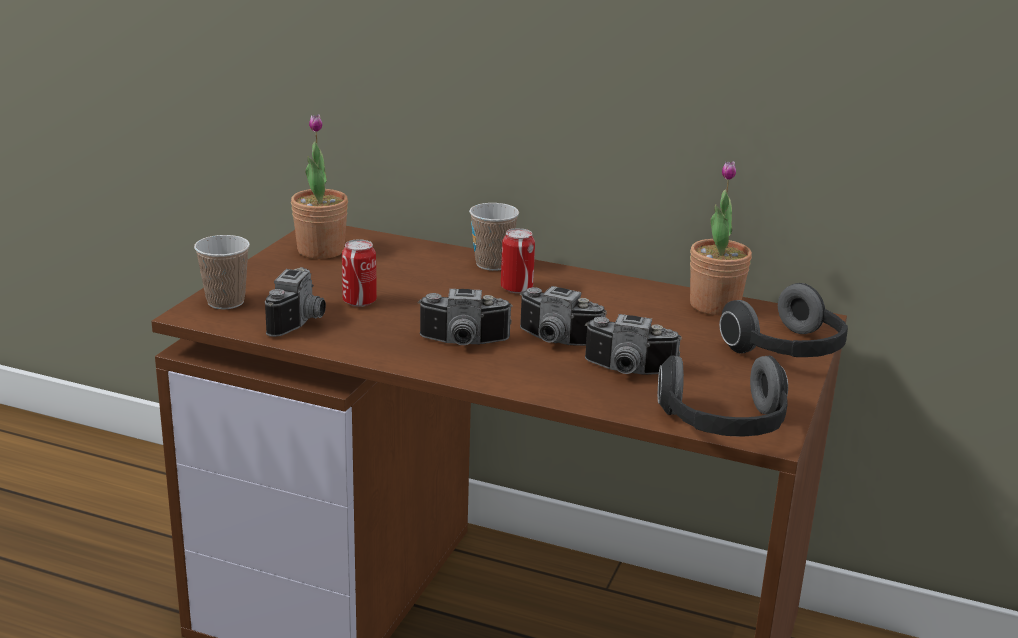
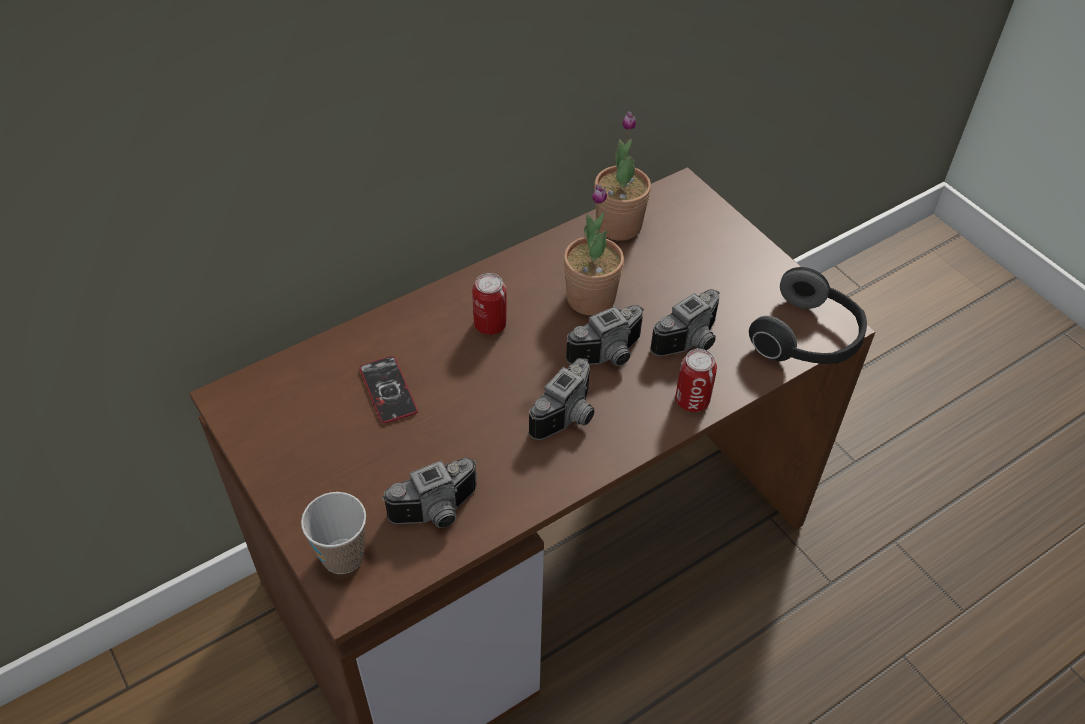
camera: 55 degrees left, 25 degrees up
camera [265,267,326,337] -> camera turned 105 degrees clockwise [382,458,477,528]
potted plant [291,114,348,259] -> potted plant moved to [563,185,624,316]
can [342,239,377,307] -> can moved to [675,349,717,412]
cup [469,203,519,271] -> none
headphones [719,283,848,357] -> none
none -> phone [359,356,418,424]

